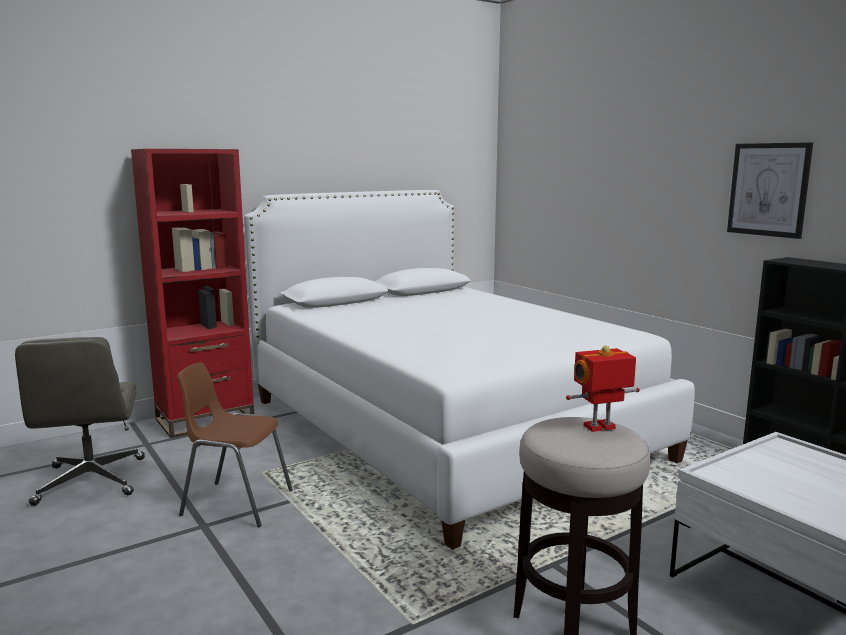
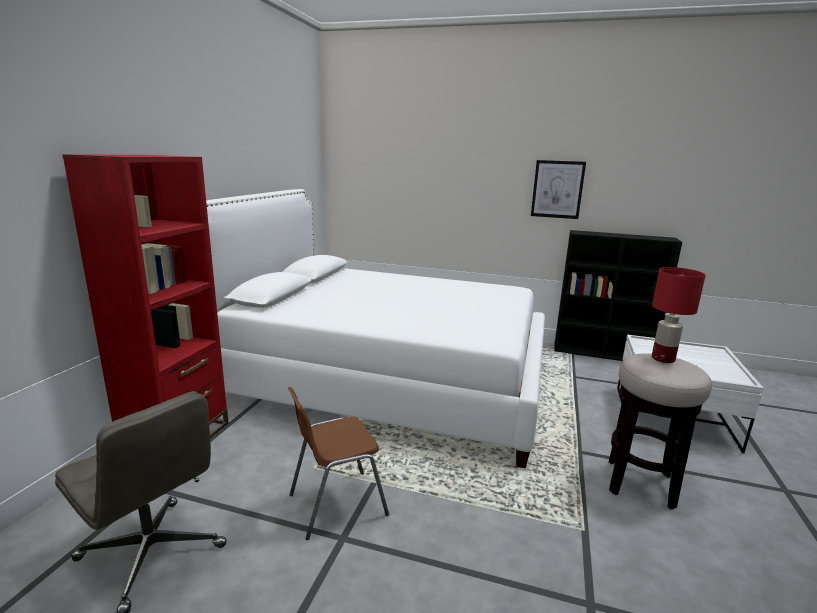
camera: 40 degrees left, 5 degrees up
toy robot [566,346,640,432] -> red table lamp [652,267,706,363]

